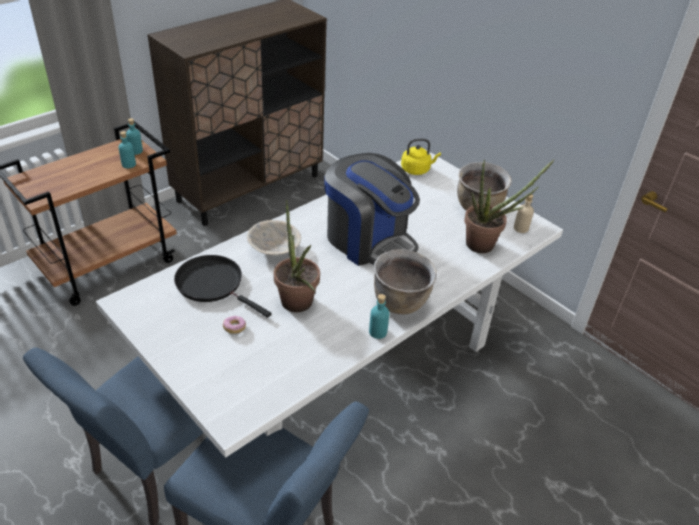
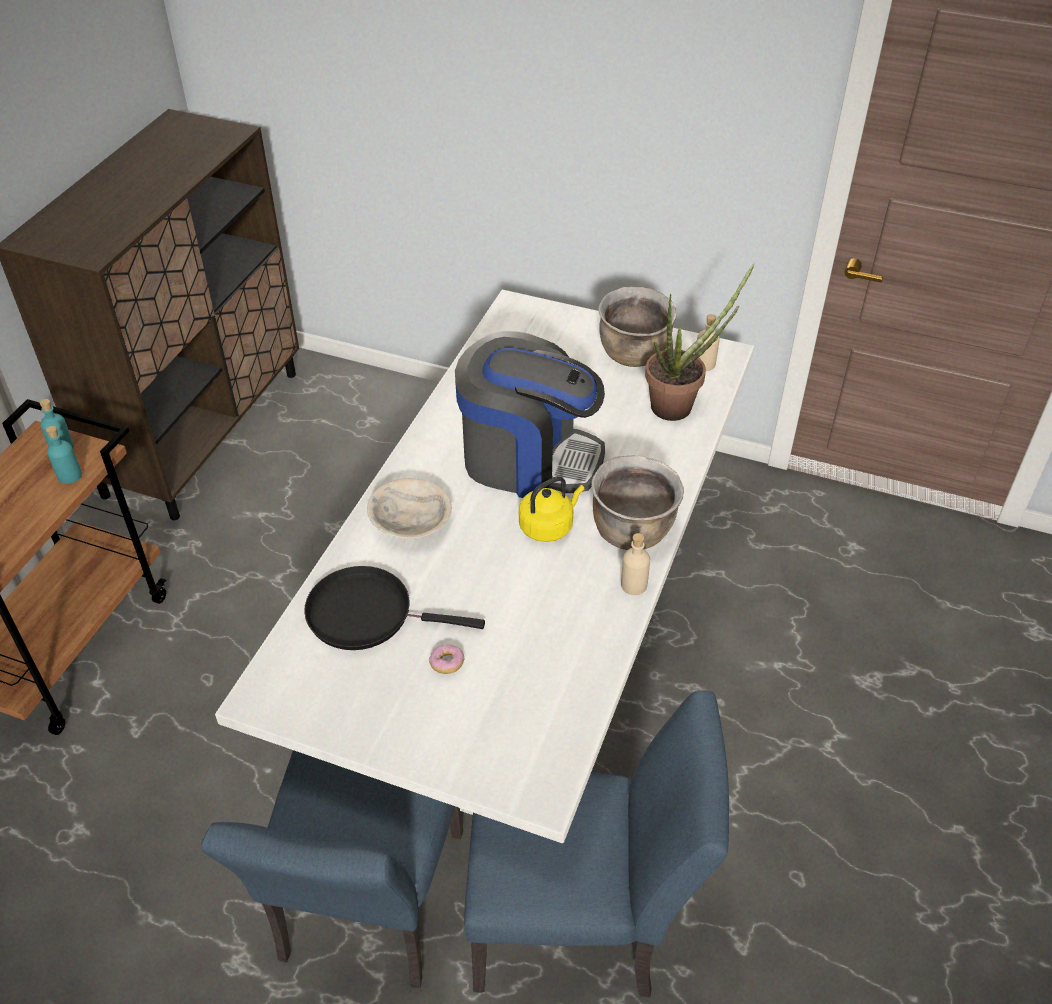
camera: 25 degrees left, 5 degrees up
potted plant [274,200,320,312] -> none
turquoise bottle [369,294,389,339] -> beige bottle [621,533,650,595]
yellow kettle [401,139,441,175] -> yellow kettle moved to [519,476,584,542]

